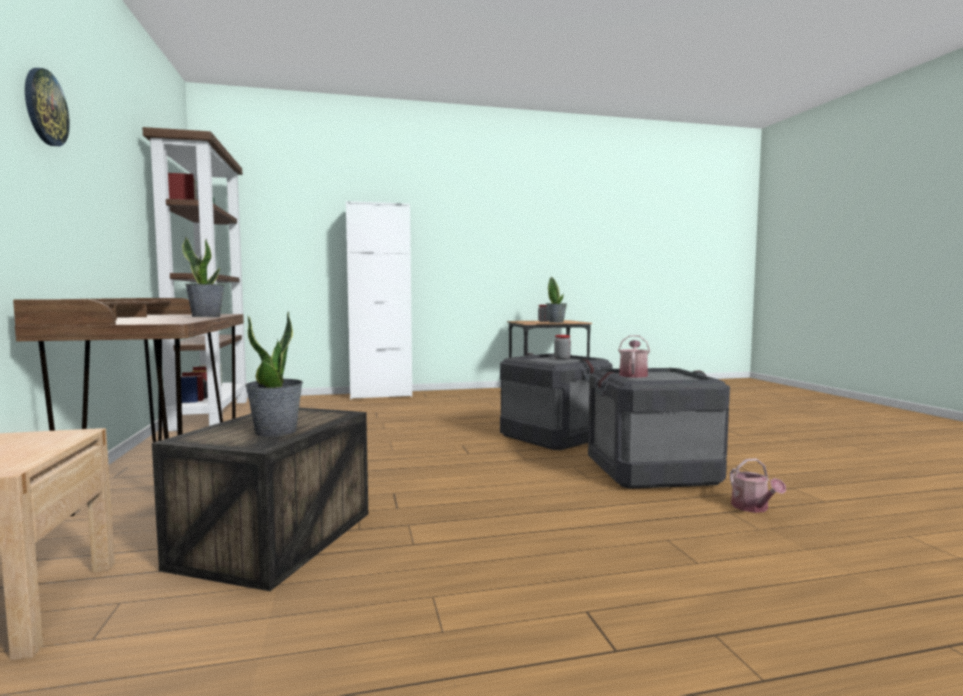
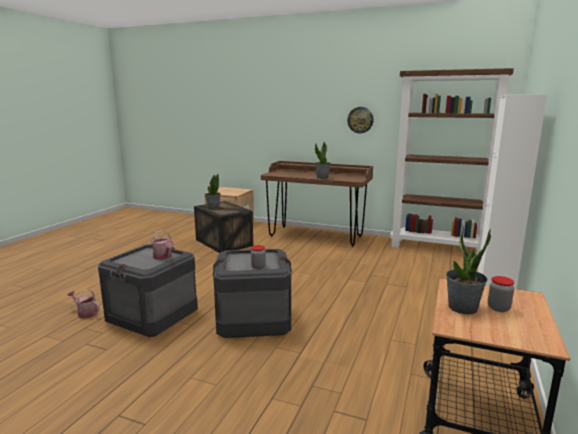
camera: 125 degrees right, 10 degrees up
wall clock [25,68,70,146] -> wall clock moved to [347,107,374,133]

